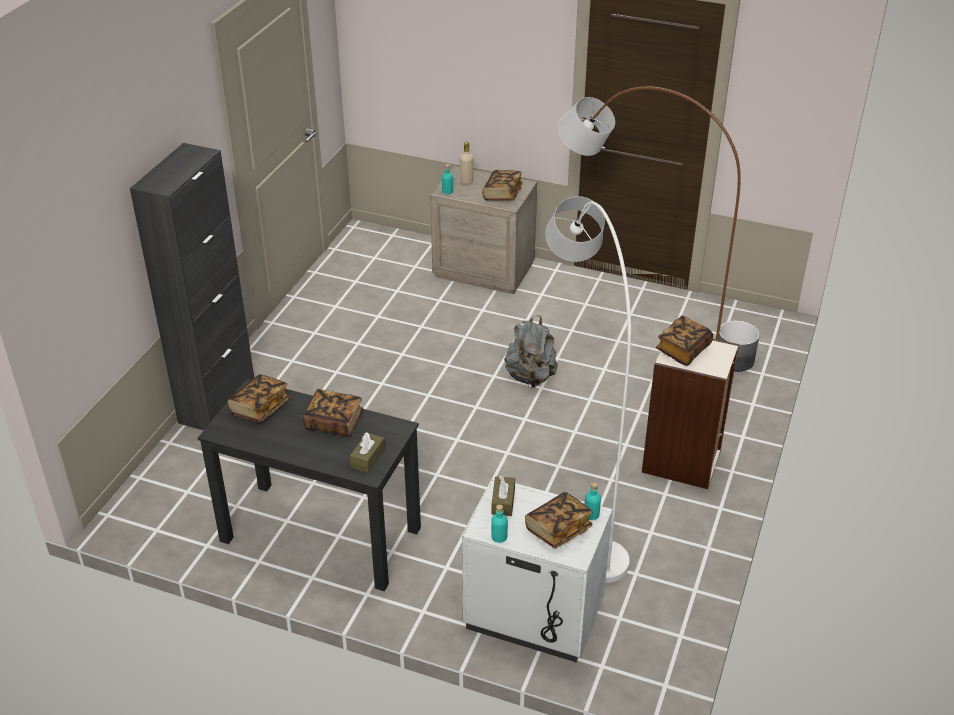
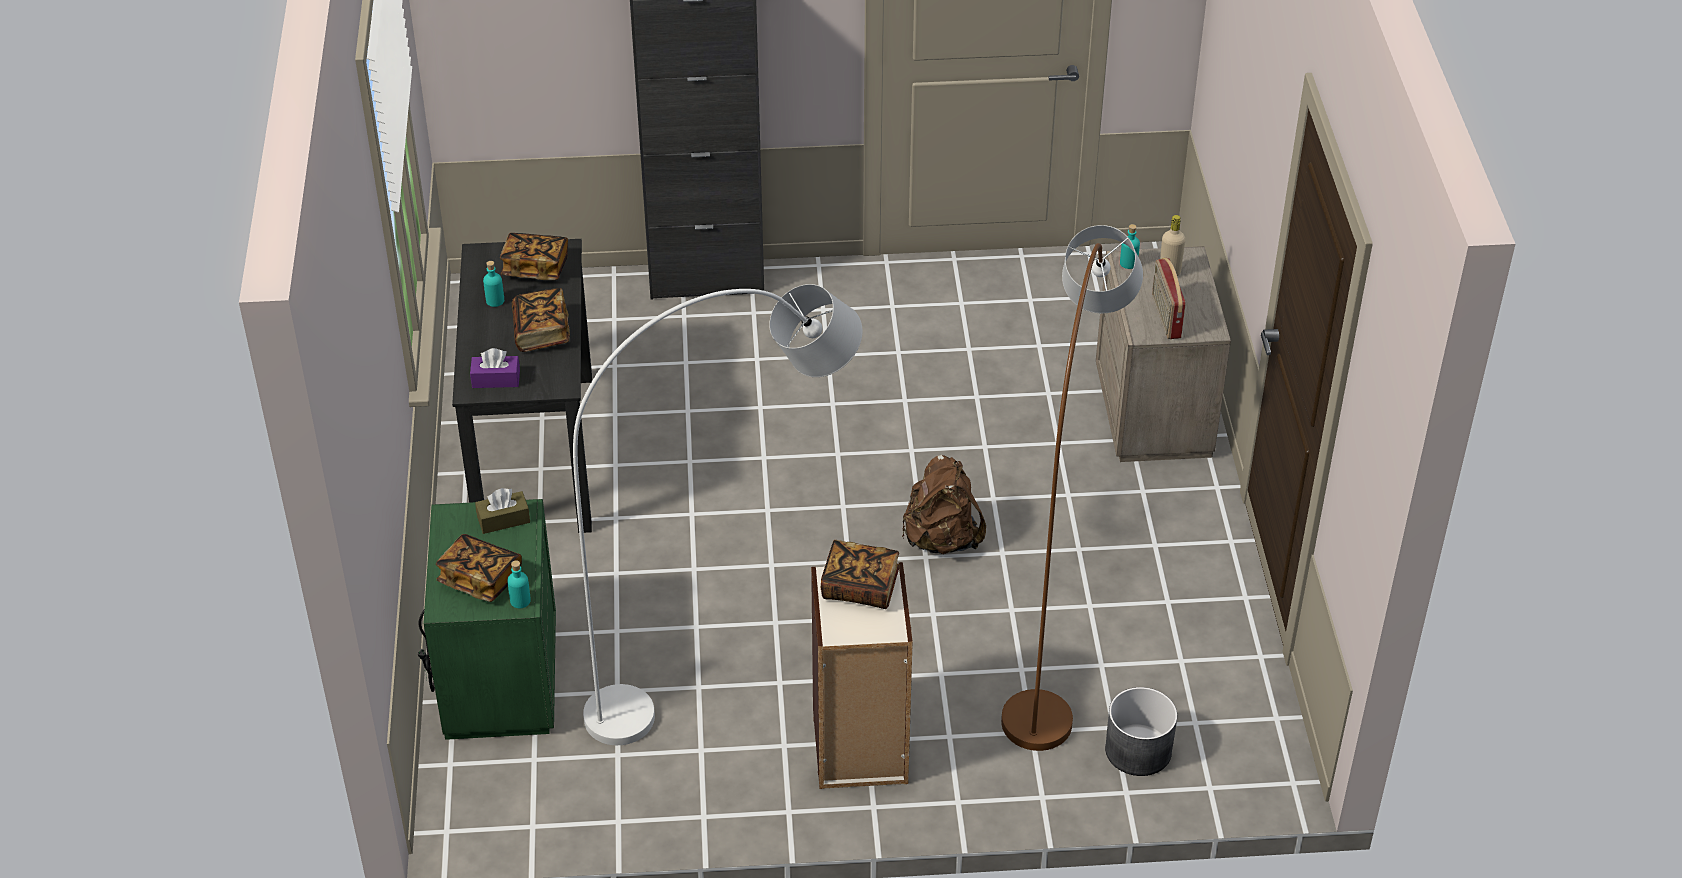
camera: 65 degrees right, 5 degrees up
brown tissue box [350,432,385,473] -> purple tissue box [470,348,520,388]
white nightstand [462,477,613,663] -> green nightstand [418,499,556,740]
book [483,170,522,201] -> radio [1152,258,1186,339]
turquoise bottle [491,504,508,543] -> turquoise bottle moved to [483,261,504,307]
grey backpack [505,315,558,387] -> brown backpack [902,455,986,554]

